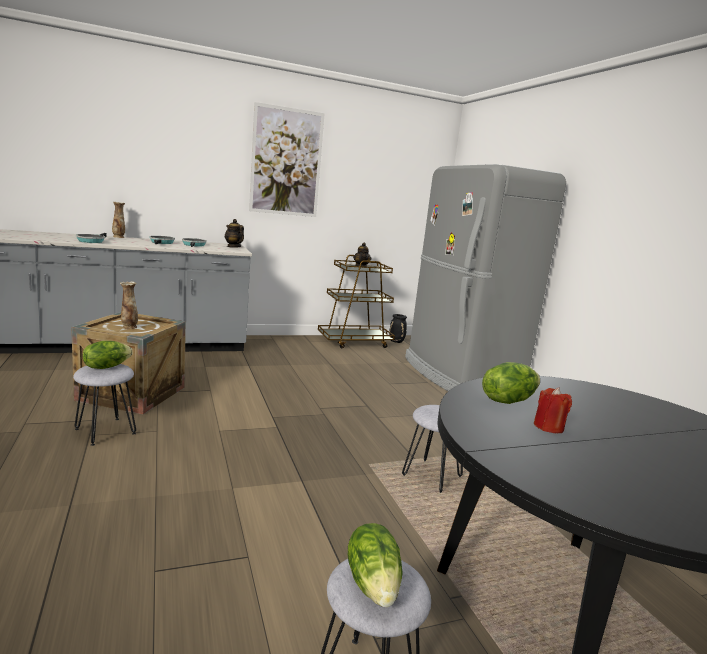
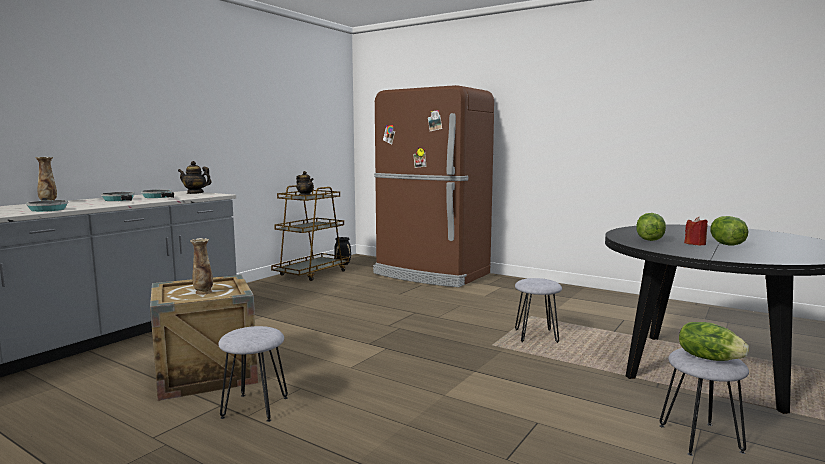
camera: 35 degrees left, 5 degrees down
lettuce [82,341,133,369] -> lettuce moved to [710,216,748,246]
picture [249,102,325,217] -> none
grey fridge [405,164,566,391] -> brown fridge [373,85,494,287]

